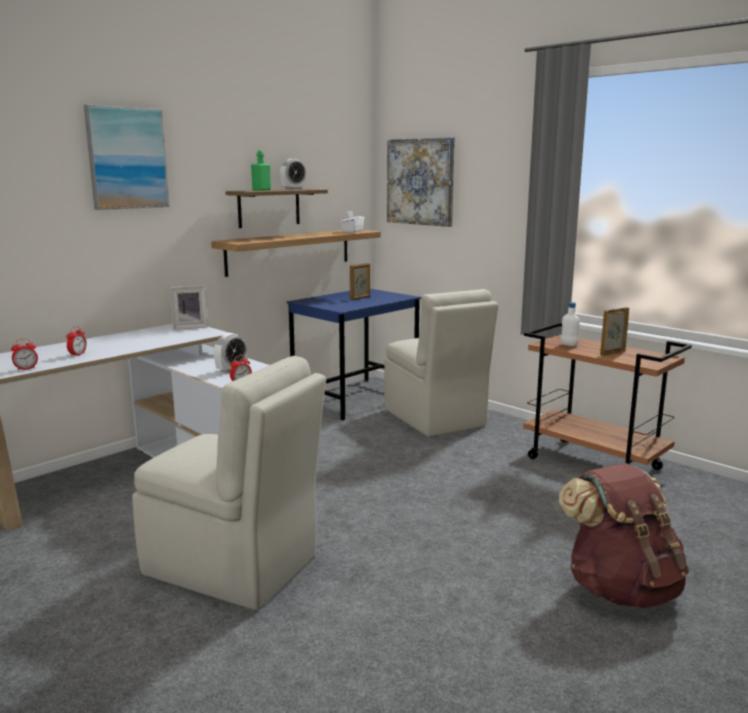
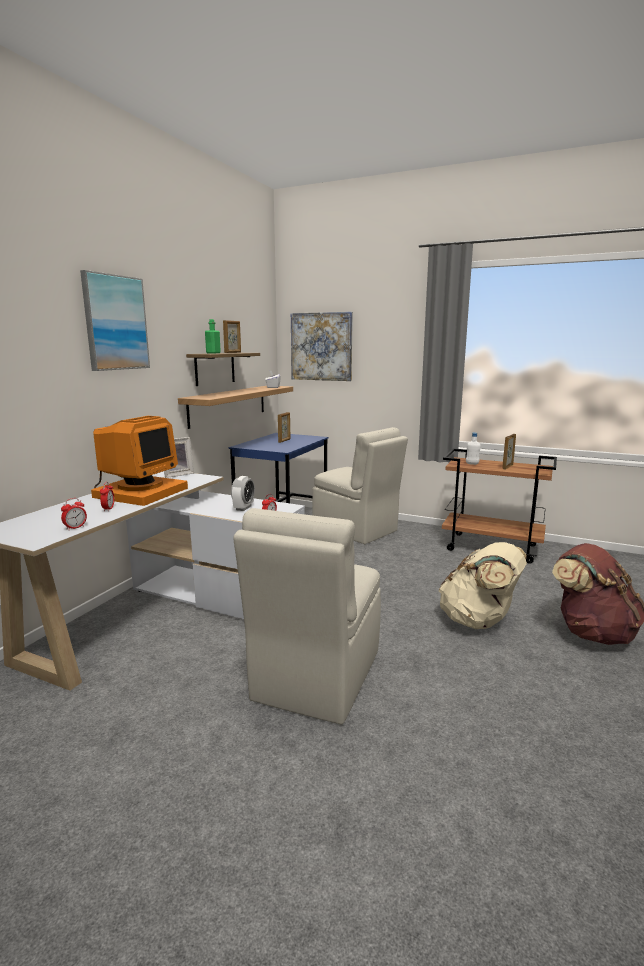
camera: 20 degrees left, 0 degrees up
beige chair [132,356,326,610] -> beige chair turned 105 degrees clockwise [233,508,381,725]
alarm clock [280,159,306,190] -> picture frame [223,320,241,353]
none -> monitor [91,416,188,506]
none -> beige backpack [439,542,527,629]

